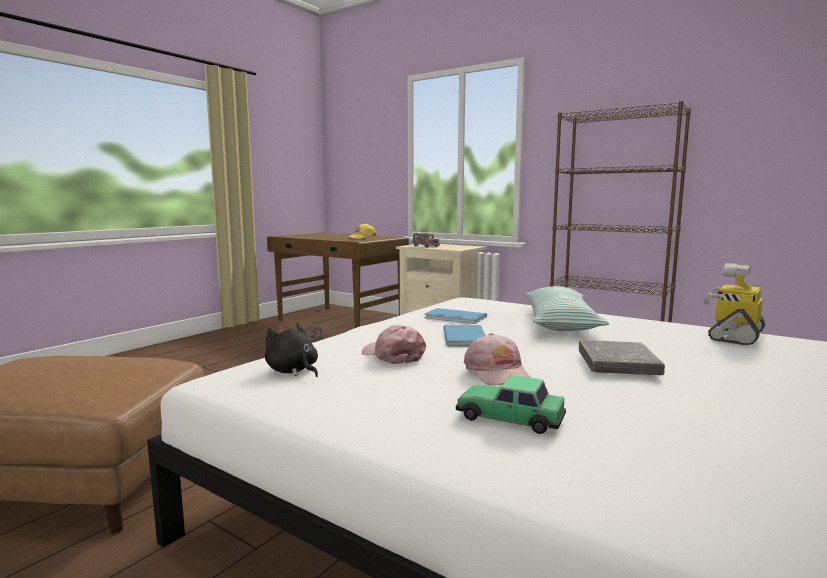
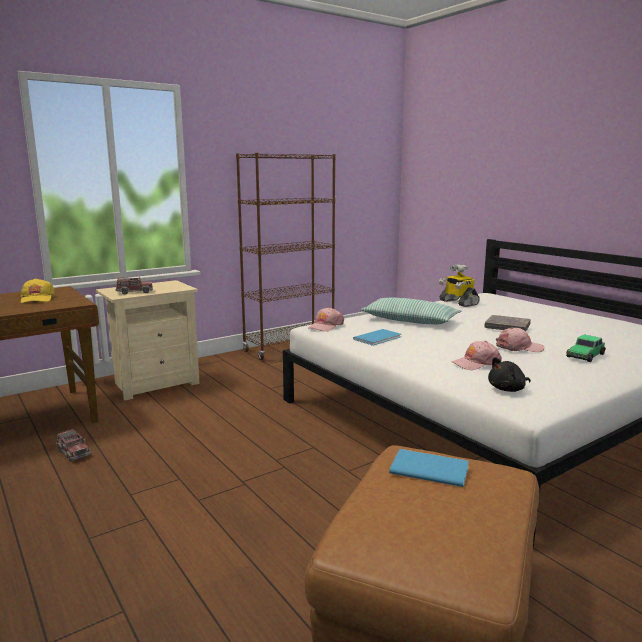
camera: 70 degrees left, 5 degrees up
blue book [443,325,485,346] -> blue book moved to [389,449,469,487]
none -> pink cap [308,307,344,332]

